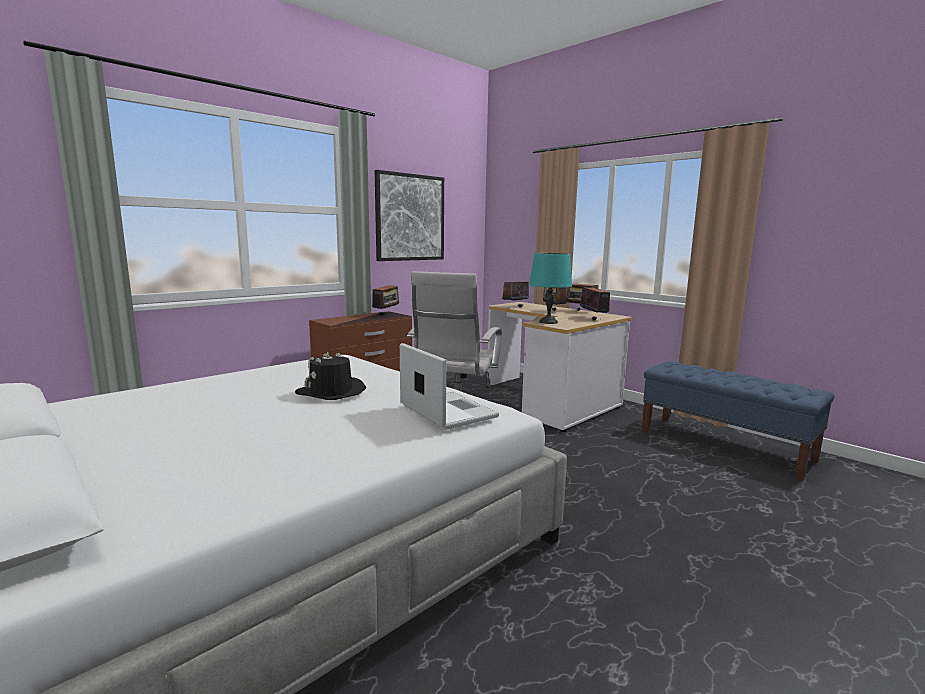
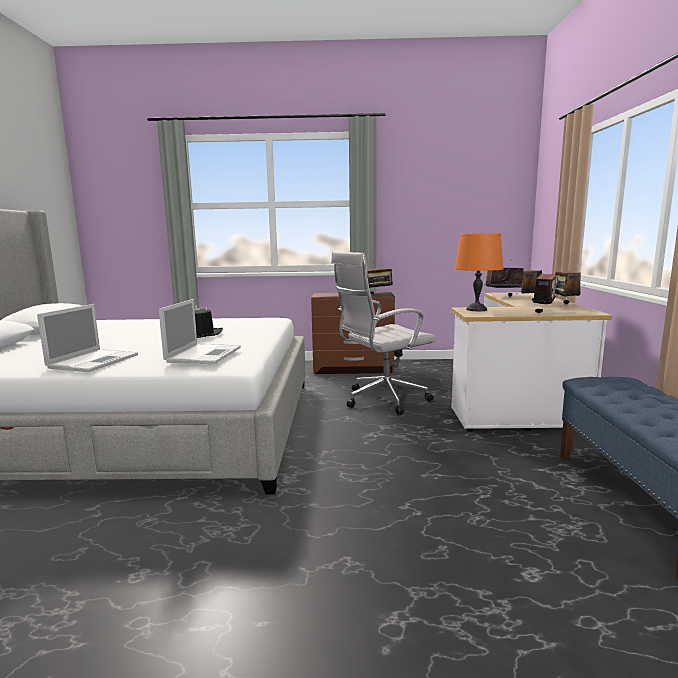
camera: 45 degrees right, 0 degrees up
picture [375,170,444,261] -> none
turquoise table lamp [529,253,572,324] -> orange table lamp [455,233,504,311]
none -> laptop [37,304,138,372]

